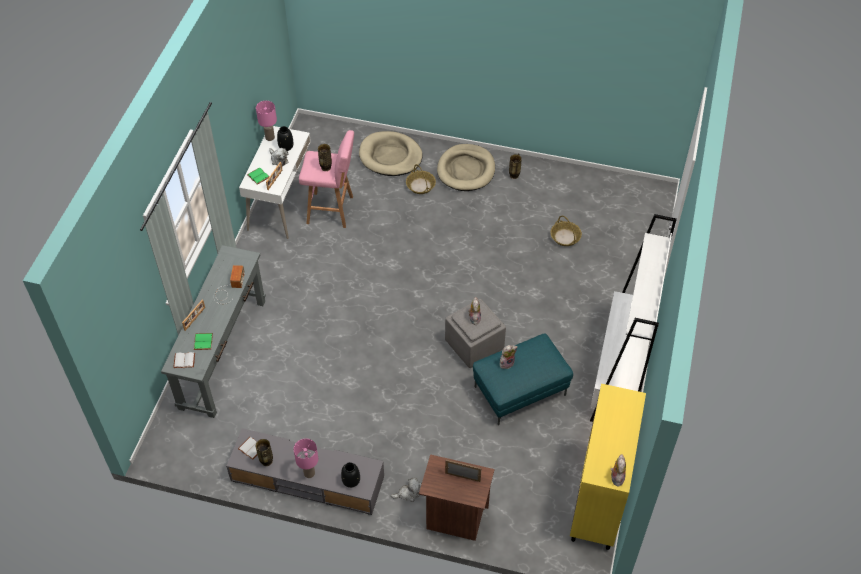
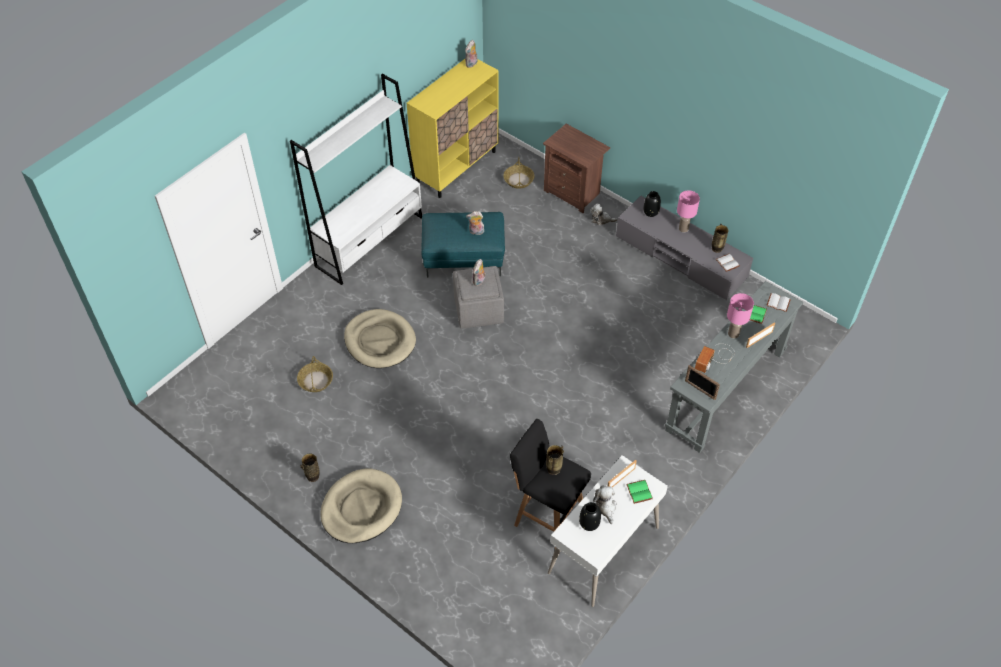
camera: 155 degrees left, 0 degrees up
pink table lamp [256,101,277,141] -> pink table lamp moved to [727,293,754,339]
pink stool [299,130,354,228] -> black stool [510,419,591,548]
beige dog bed [359,131,423,176] -> beige dog bed moved to [344,309,416,368]
basket [406,164,436,194] -> basket moved to [503,157,534,189]
picture frame [445,459,482,482] -> picture frame moved to [685,365,720,400]

